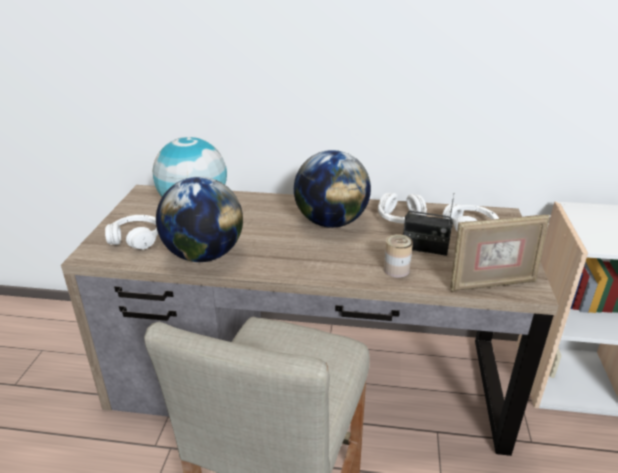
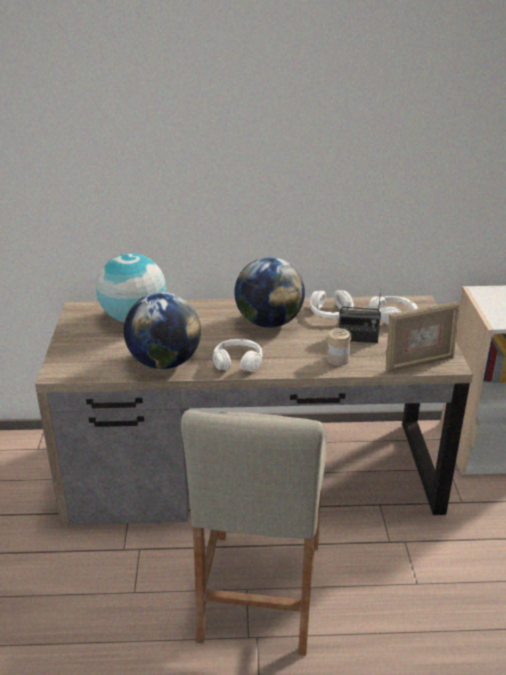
camera: 10 degrees left, 0 degrees up
white headphones [105,215,158,250] -> white headphones moved to [213,339,262,372]

